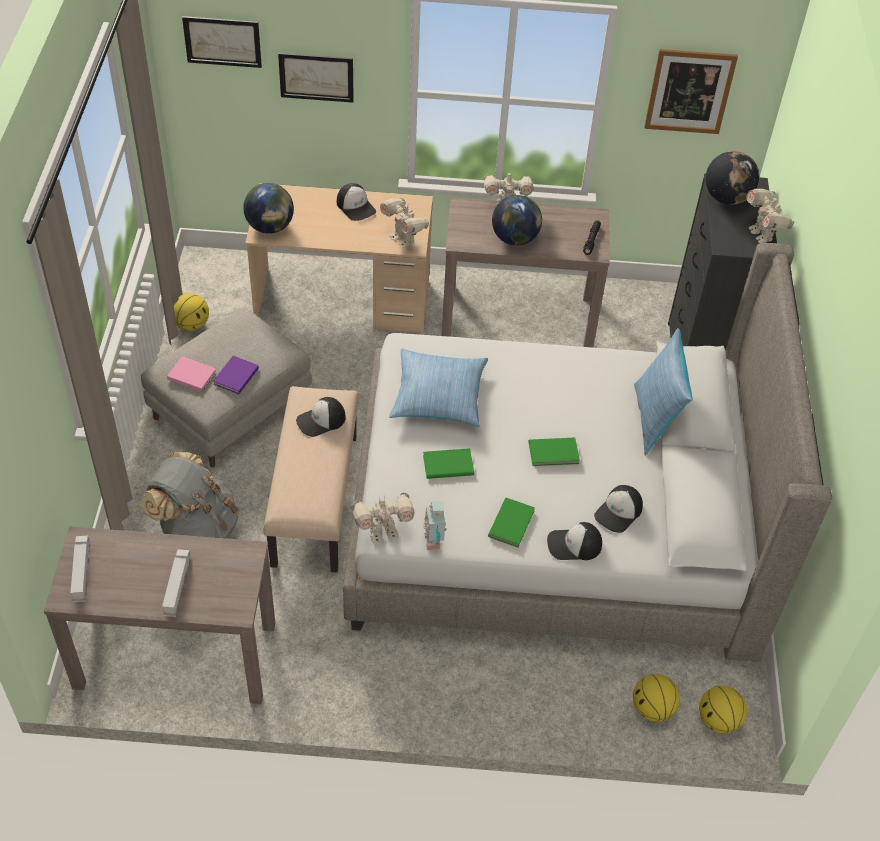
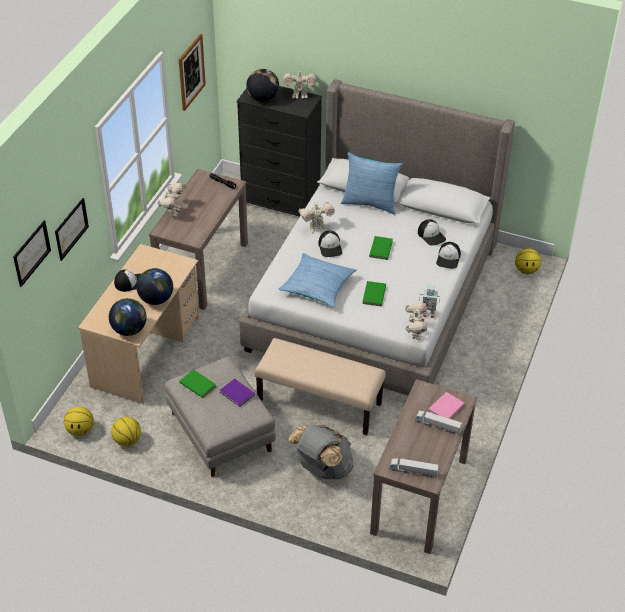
camera: 70 degrees left, 5 degrees down
pink book [167,356,217,391] -> pink book moved to [429,392,464,419]
cap [296,397,346,437] -> cap moved to [318,231,342,257]
toy robot [380,198,429,248] -> toy robot moved to [298,201,335,232]
green book [488,498,535,547] -> green book moved to [179,369,216,398]
globe [492,195,542,246] -> globe moved to [136,268,173,305]
basketball [633,674,680,722] -> basketball moved to [64,407,94,436]

